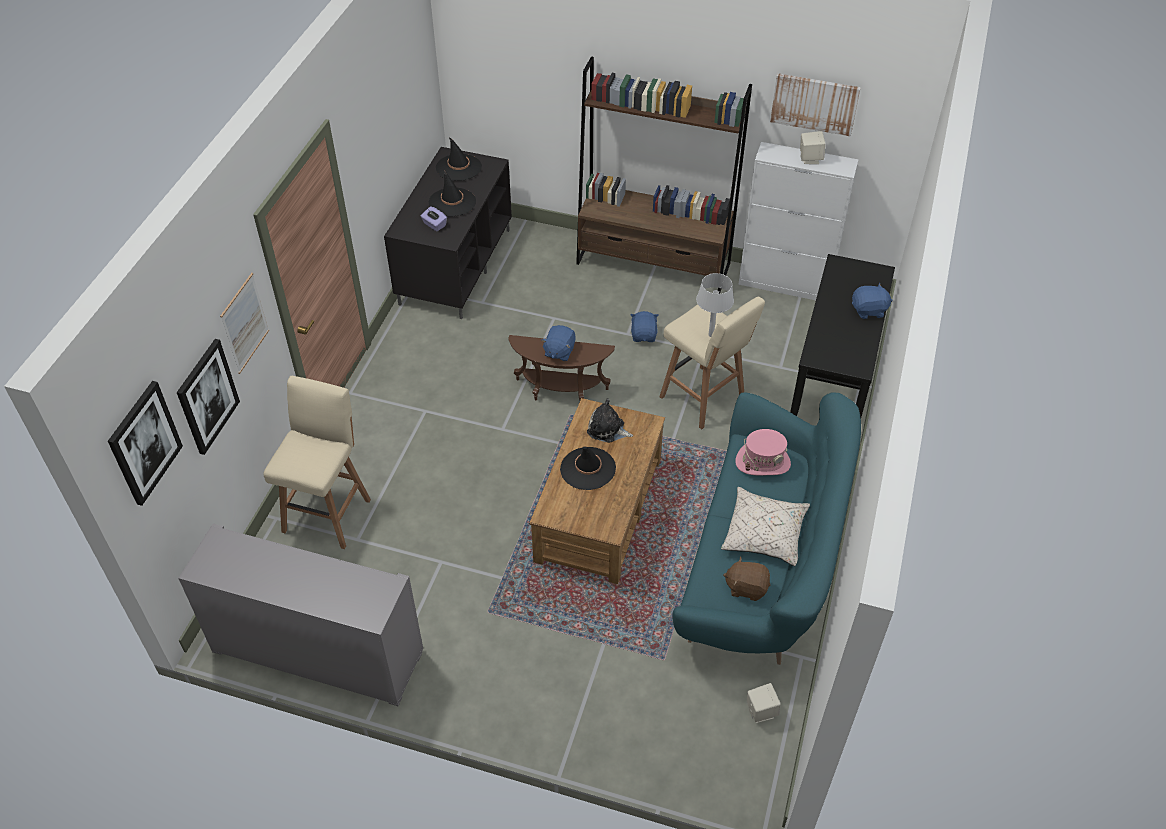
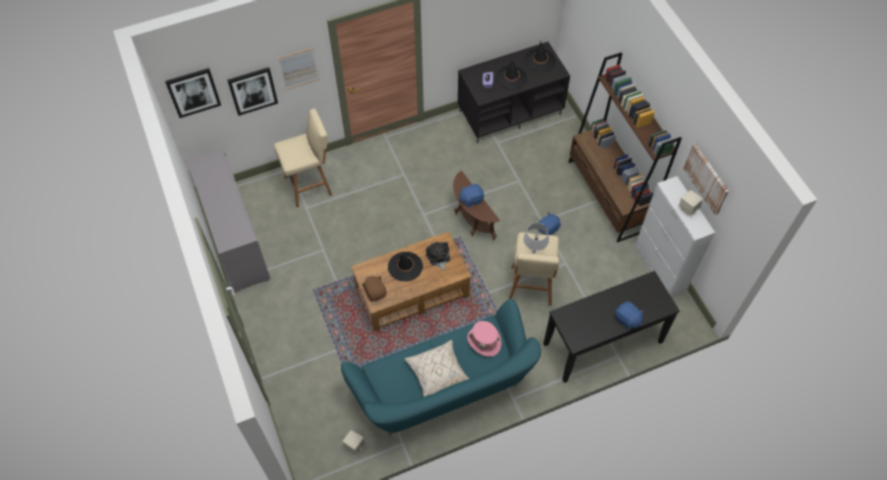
camera: 50 degrees right, 10 degrees up
brown plush toy [723,557,770,601] -> brown plush toy moved to [362,276,386,301]

